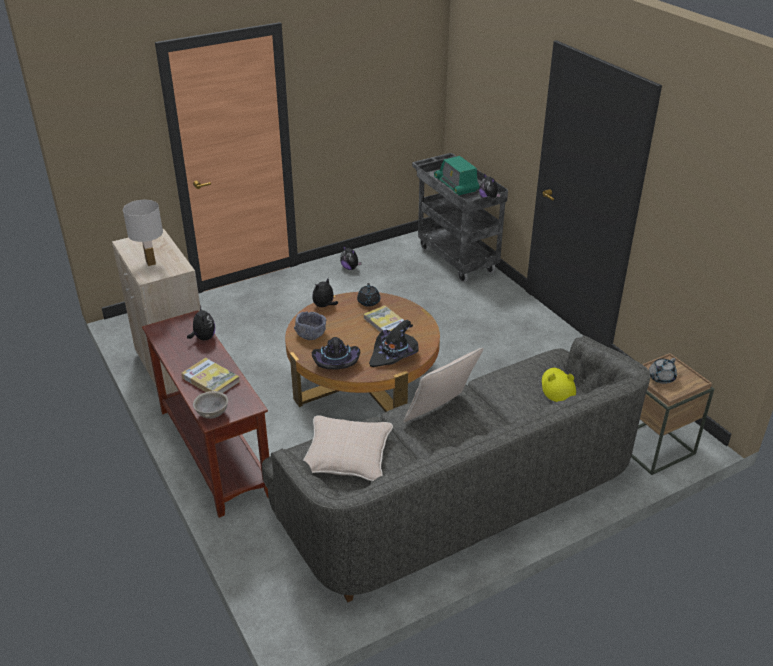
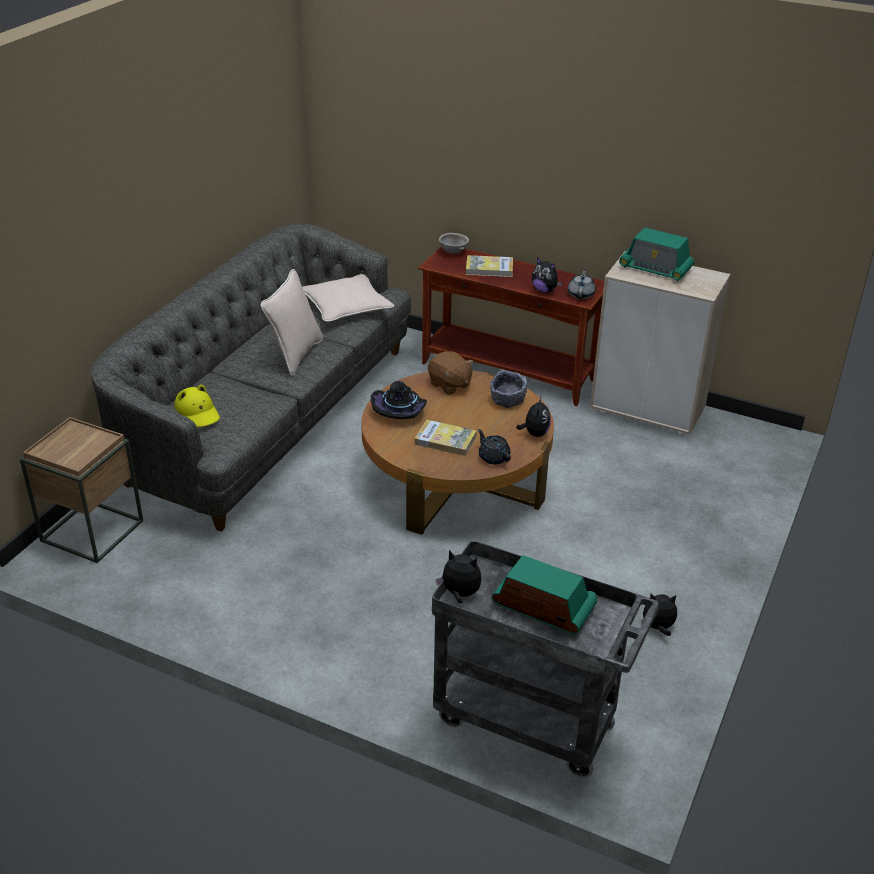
camera: 145 degrees right, 0 degrees up
white table lamp [123,200,163,266] -> radio [619,227,694,281]
black hat [312,337,360,369] -> brown plush toy [428,351,473,395]
grey teapot [649,358,677,384] -> grey teapot moved to [568,269,596,299]

